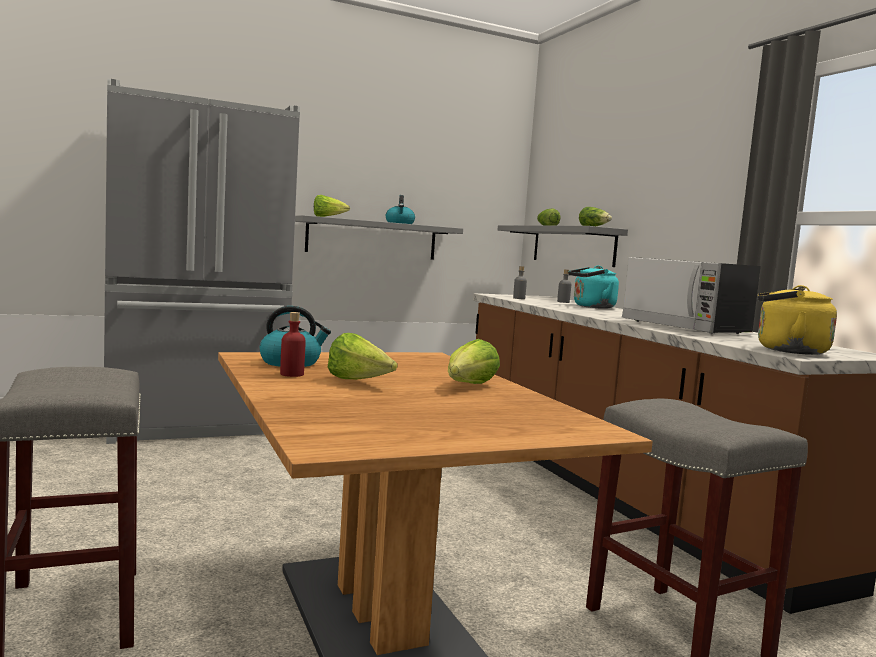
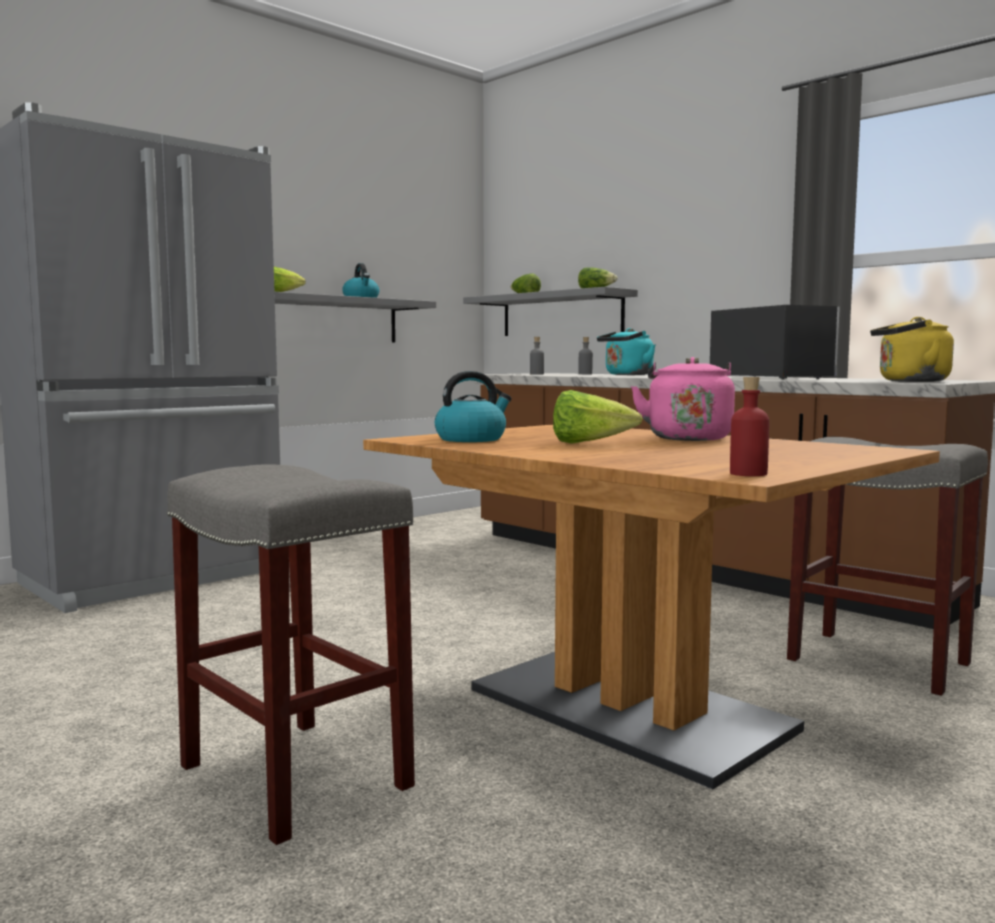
camera: 20 degrees left, 0 degrees up
red bottle [280,312,306,377] -> red bottle moved to [730,377,769,476]
lettuce [448,339,500,384] -> pink kettle [631,357,735,441]
microwave [622,257,761,334] -> microwave turned 150 degrees counterclockwise [710,305,840,380]

